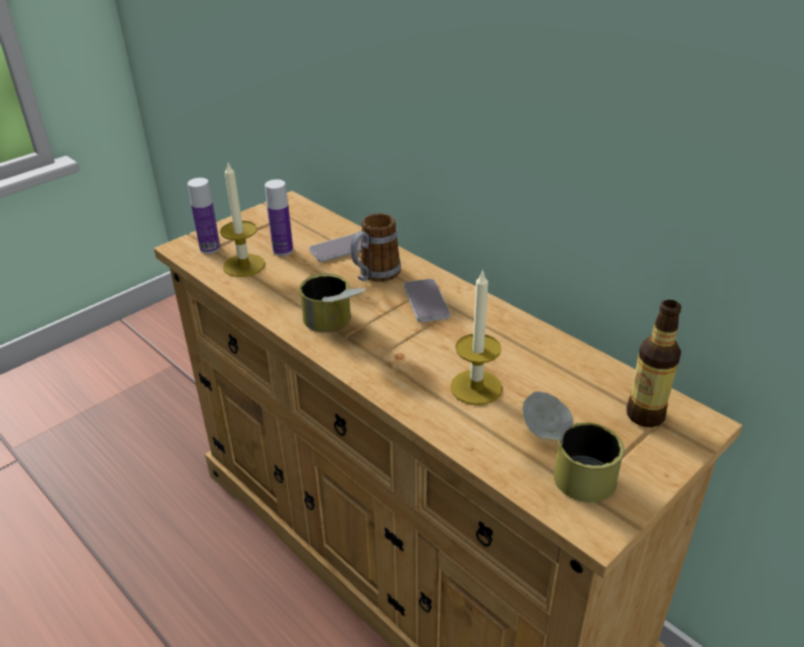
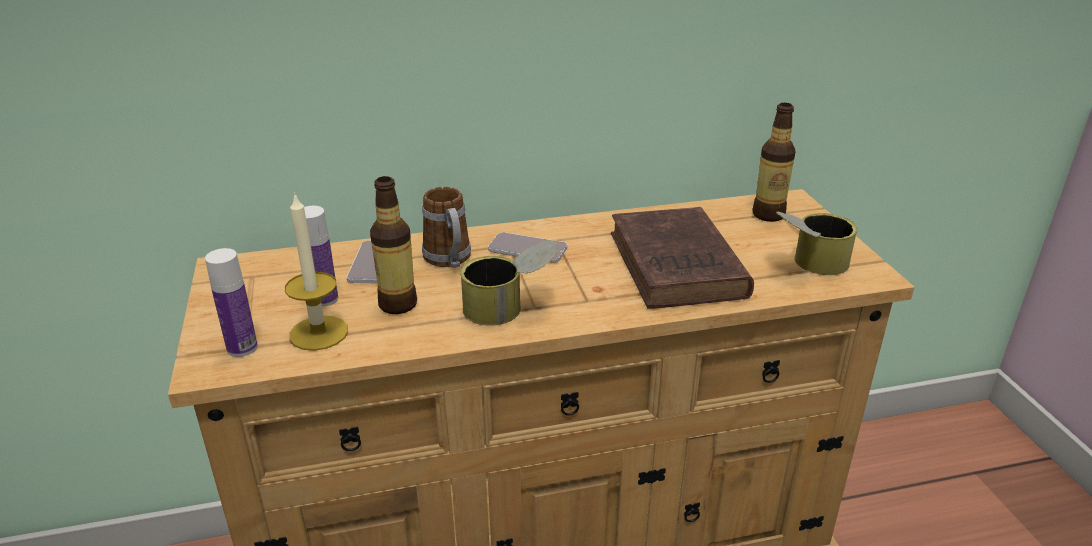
camera: 60 degrees left, 5 degrees down
candle [450,269,502,405] -> brown book [611,207,754,309]
none -> bottle [370,176,417,314]

